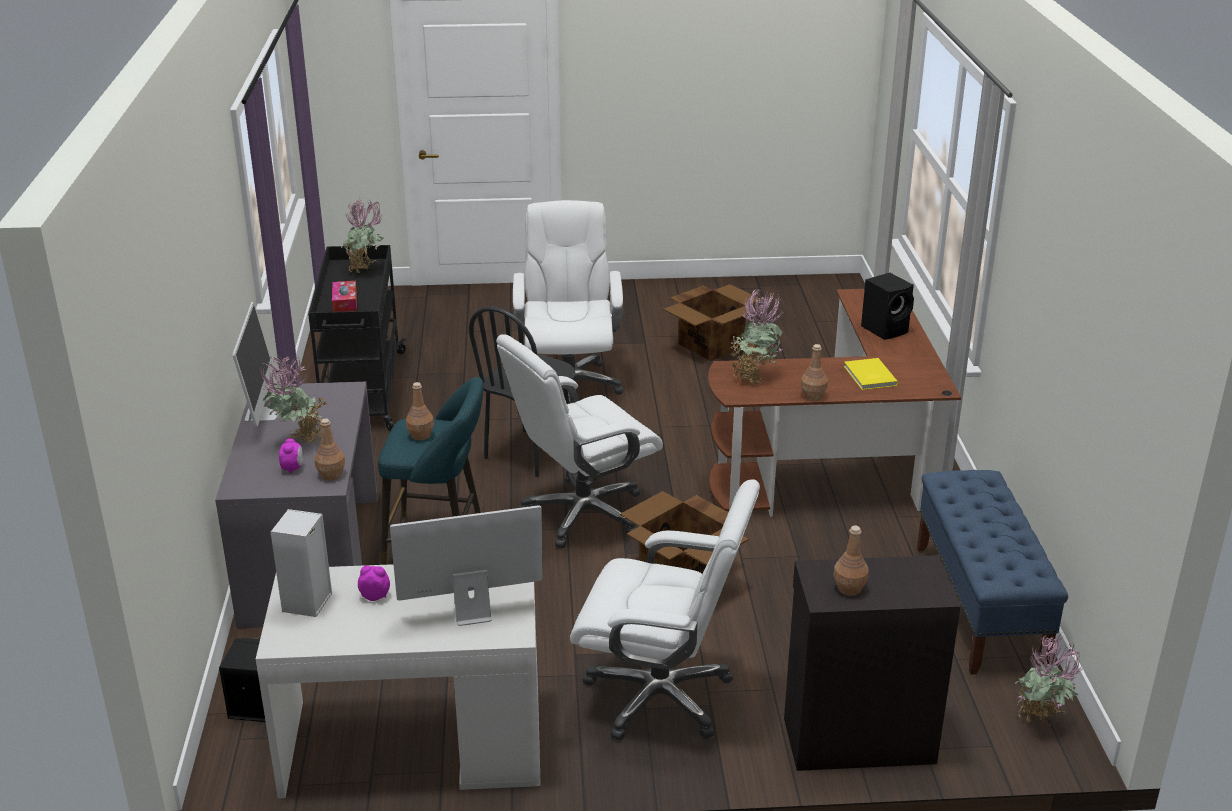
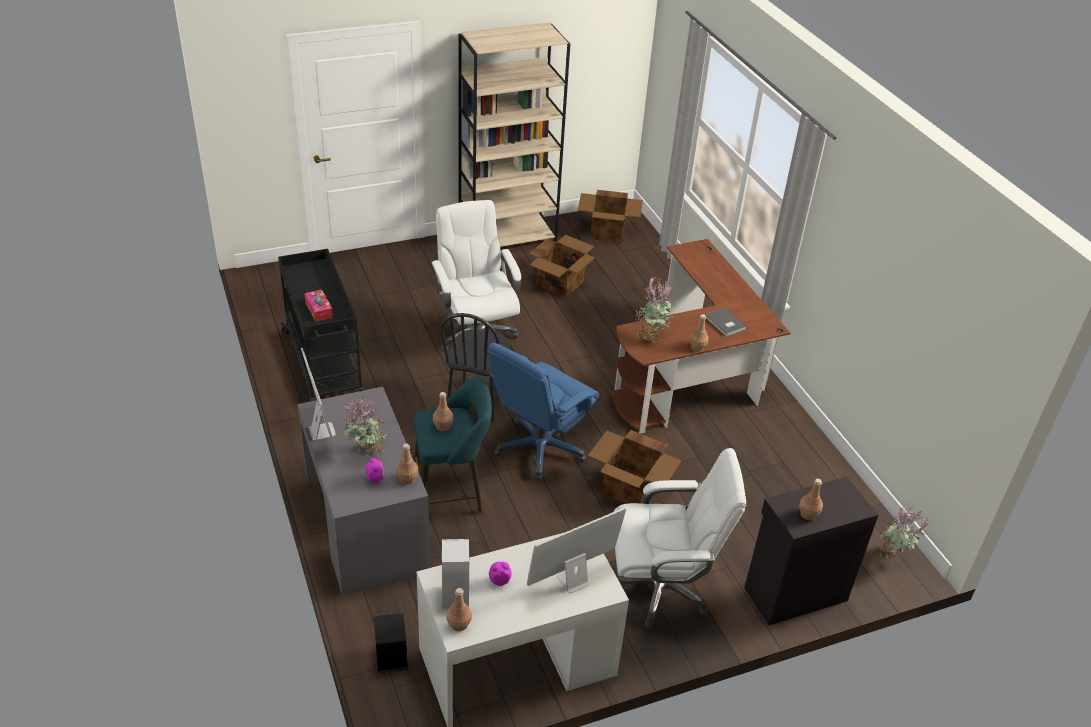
camera: 20 degrees left, 10 degrees up
potted plant [341,199,383,273] -> none
white office chair [496,334,663,548] -> blue office chair [488,343,599,481]
yellow book [844,358,898,390] -> grey book [705,307,747,336]
black speaker [861,273,914,340] -> none
blue bench [917,470,1068,674] -> none
none -> brown bottle [447,588,472,631]
none -> beige bookcase [459,23,570,247]
none -> cardboard box [578,190,643,243]

